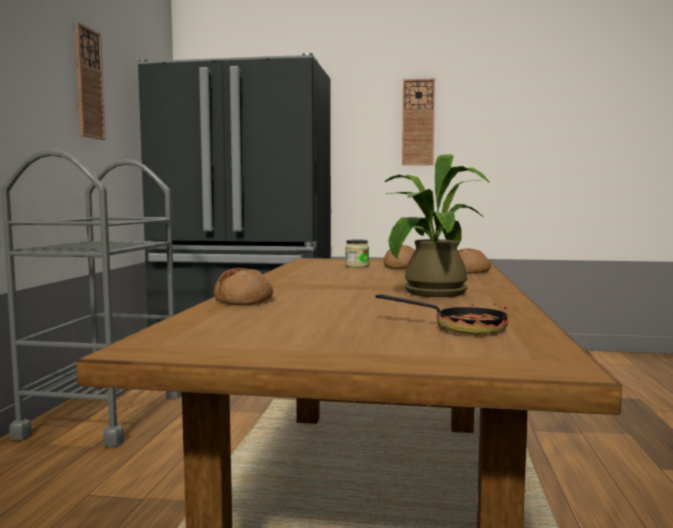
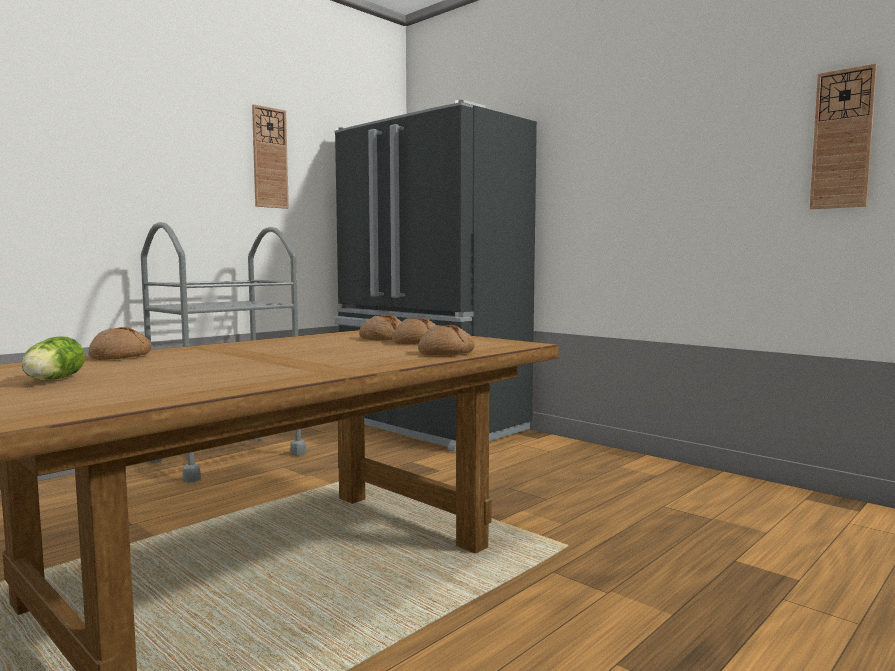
camera: 35 degrees right, 0 degrees up
jar [345,240,369,267] -> bread [359,314,401,340]
frying pan [375,295,509,334] -> none
potted plant [385,154,490,297] -> none
wall clock [402,78,435,165] -> wall clock moved to [810,64,877,209]
none -> lettuce [22,337,85,381]

